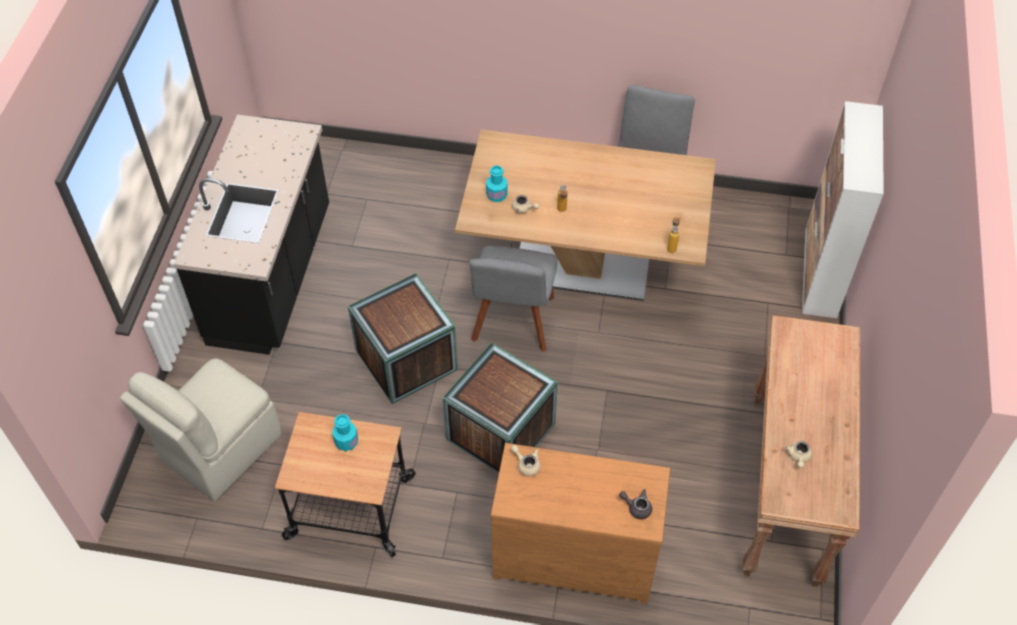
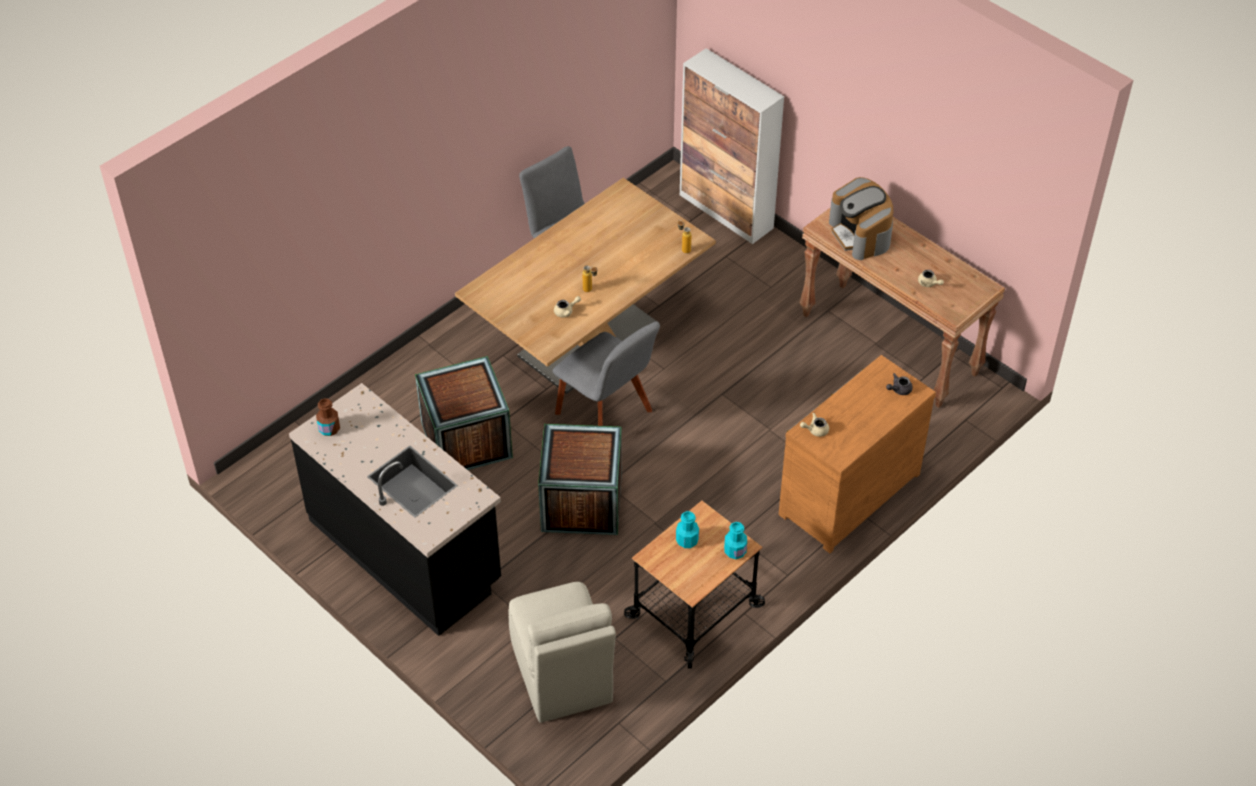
camera: 55 degrees left, 5 degrees down
crate [443,342,558,473] -> crate moved to [415,356,513,470]
turquoise bottle [486,165,508,202] -> turquoise bottle moved to [724,522,747,559]
none -> brown bottle [316,398,340,436]
none -> coffee machine [829,177,893,260]

